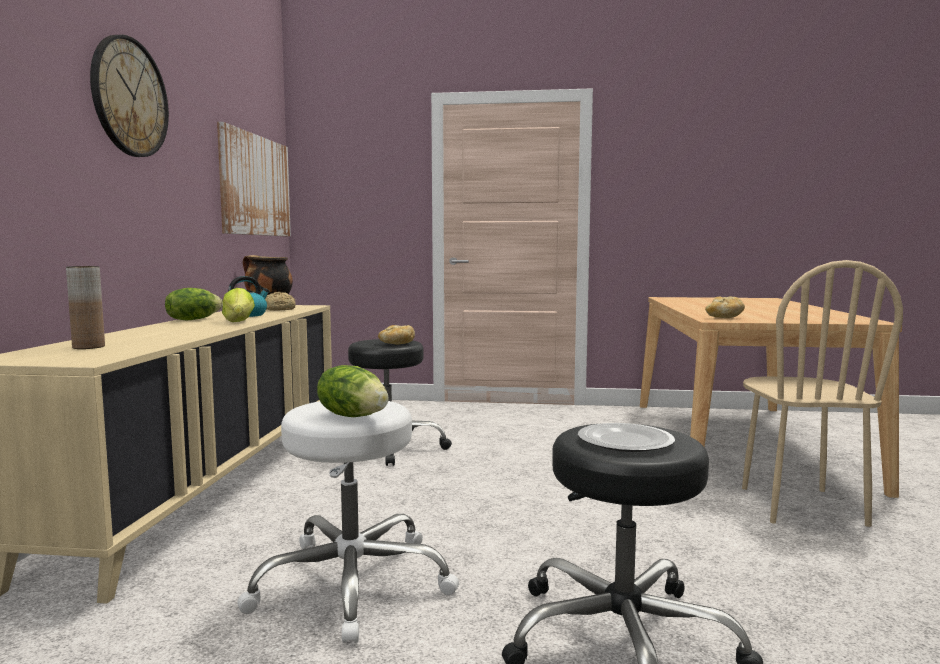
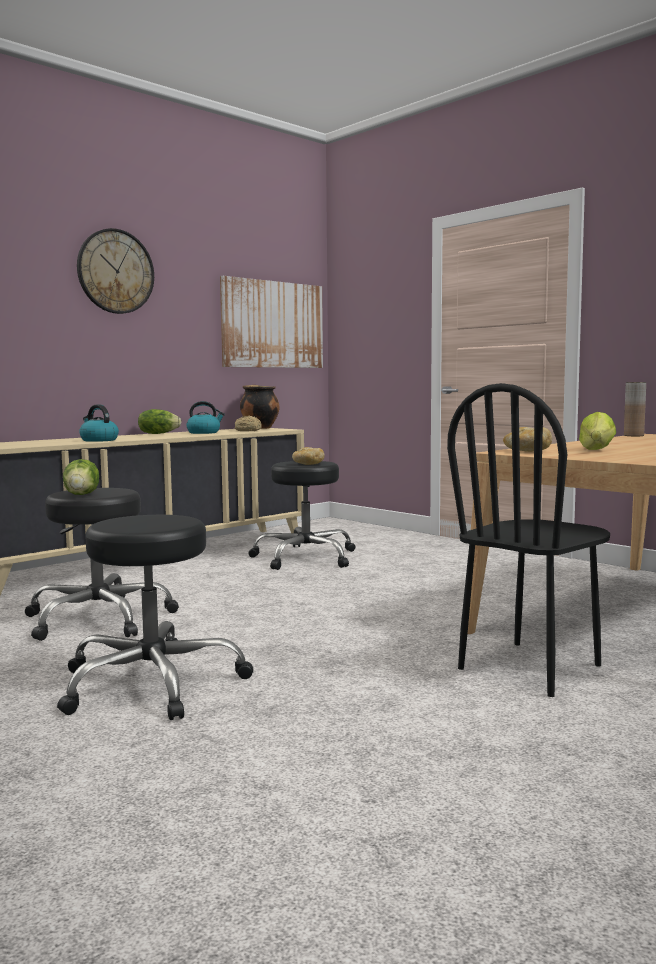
camera: 40 degrees right, 0 degrees up
brown vase [66,266,105,349] -> brown vase moved to [624,382,646,436]
lettuce [222,288,255,322] -> lettuce moved to [579,412,616,450]
white stool [237,401,459,643] -> black stool [25,488,179,641]
plate [578,423,675,452] -> none
beige chair [742,260,903,527] -> black chair [447,383,610,697]
none -> kettle [79,404,119,442]

